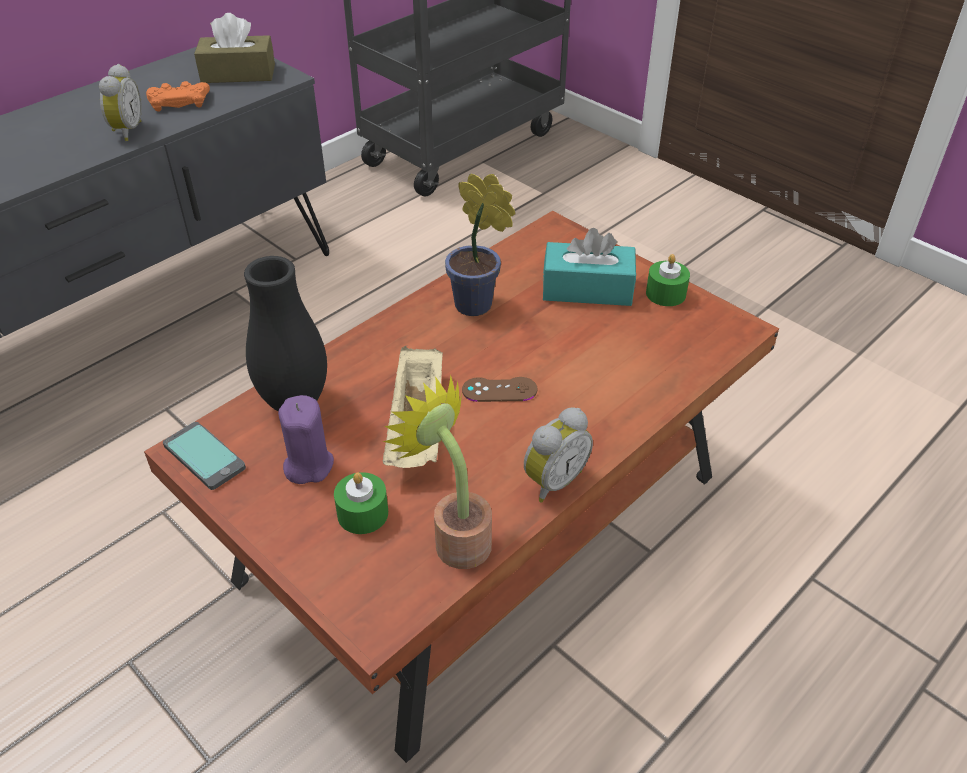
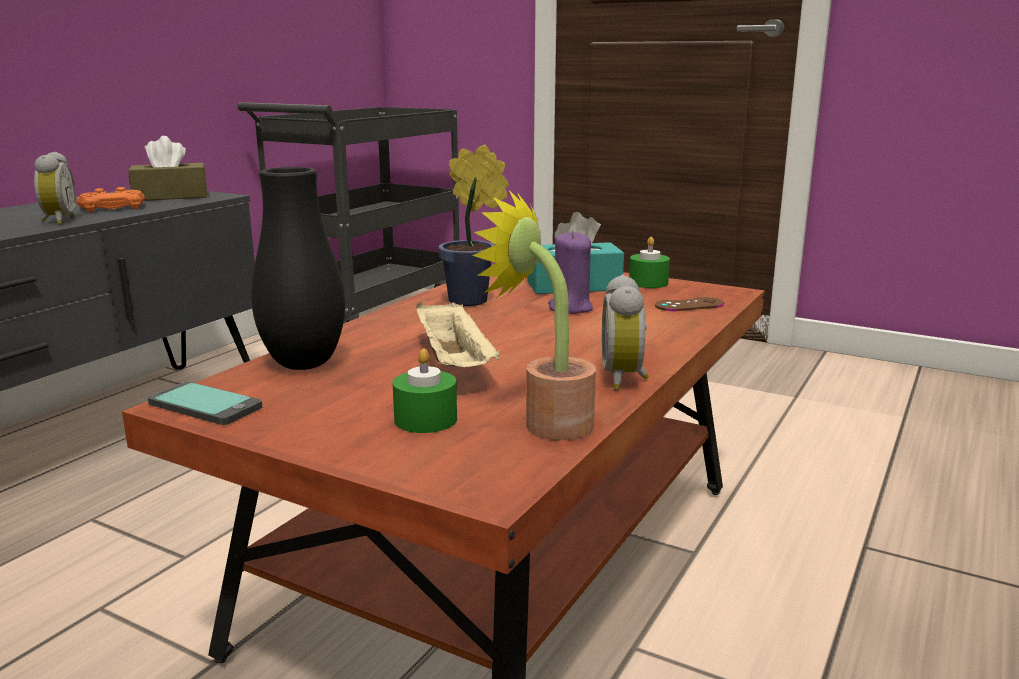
camera: 15 degrees left, 25 degrees down
purple candle [278,395,334,484] -> purple candle moved to [548,231,593,314]
brown game controller [462,377,537,402] -> brown game controller moved to [655,297,724,311]
alarm clock [524,408,593,503] -> alarm clock turned 150 degrees clockwise [602,275,649,390]

